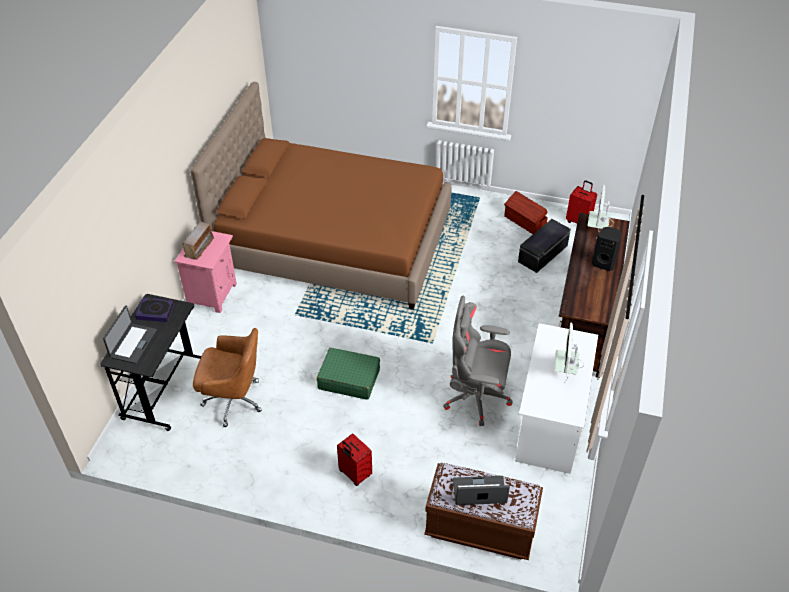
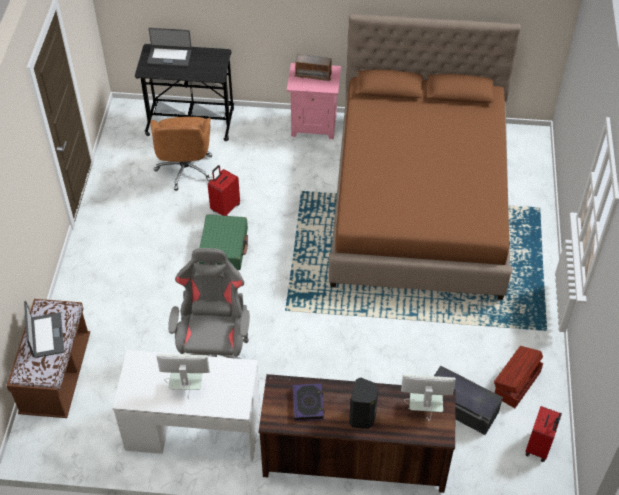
camera: 80 degrees right, 5 degrees up
book [135,298,174,322] -> book moved to [293,383,324,421]
red suitcase [337,433,372,486] -> red suitcase moved to [208,165,240,216]

